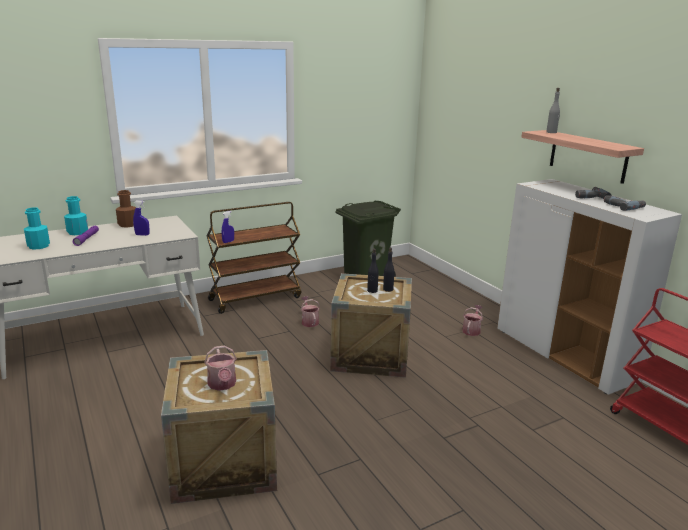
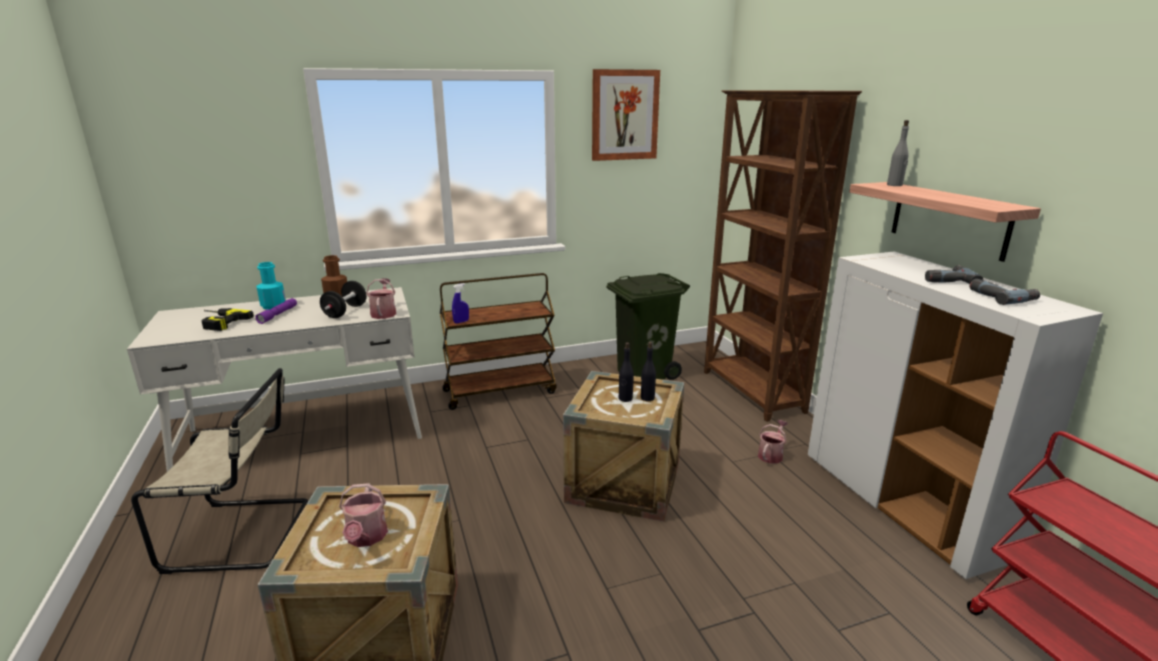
camera: 10 degrees right, 0 degrees up
turquoise bottle [24,207,50,250] -> power drill [202,308,254,331]
blue spray bottle [133,200,150,236] -> black dumbbell [320,281,367,318]
watering can [301,296,320,327] -> watering can moved to [366,278,396,319]
none -> beige chair [131,368,308,574]
none -> picture [592,69,660,161]
none -> brown bookcase [704,90,862,422]

